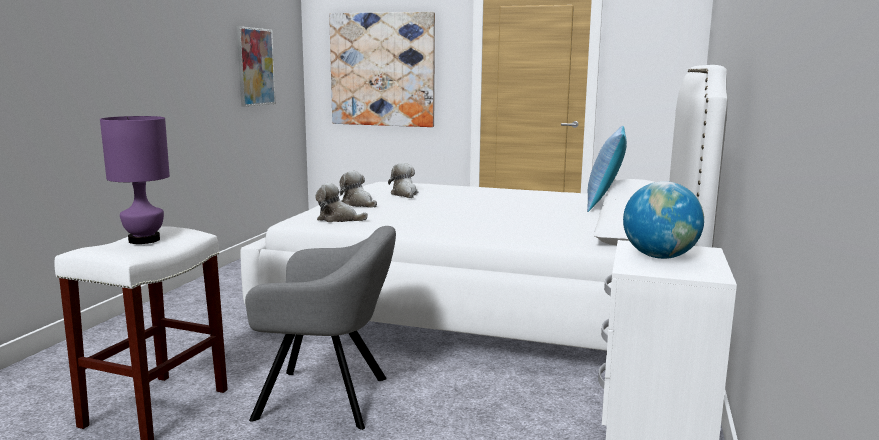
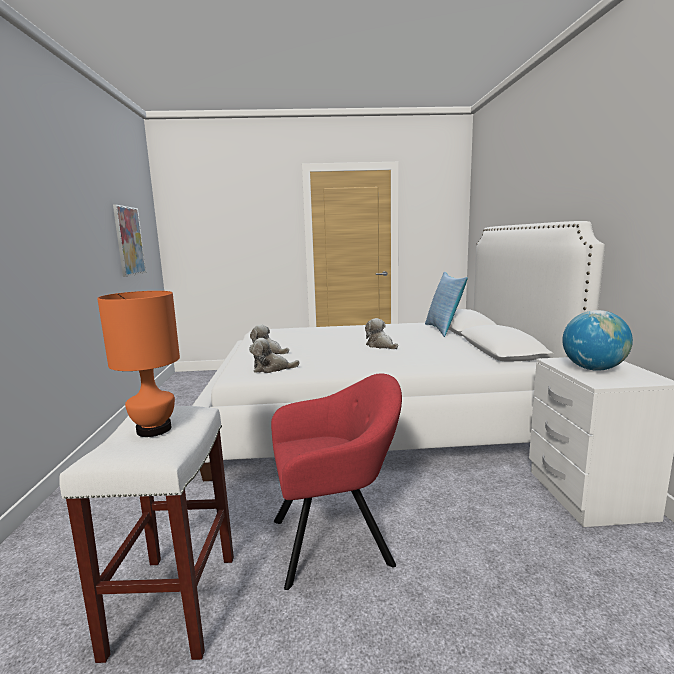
camera: 20 degrees left, 0 degrees up
purple table lamp [100,116,170,244] -> orange table lamp [97,291,180,437]
grey armchair [245,226,396,430] -> red armchair [271,373,402,590]
picture [329,12,435,127] -> none
plush toy [388,163,418,198] -> plush toy moved to [365,318,398,349]

